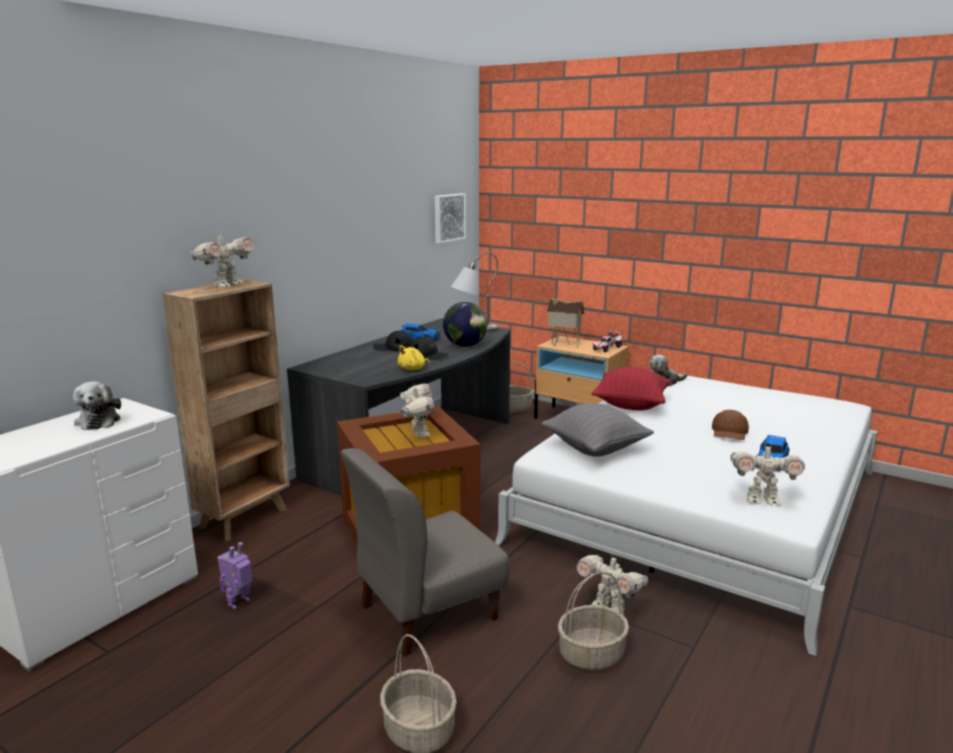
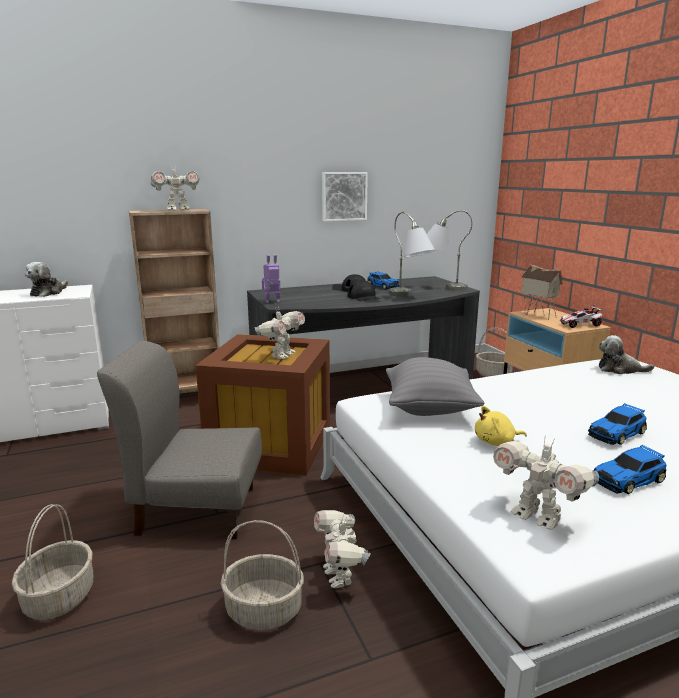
camera: 35 degrees right, 0 degrees up
toy robot [217,542,252,609] -> toy robot moved to [262,254,280,303]
yellow plush toy [397,345,430,370] -> yellow plush toy moved to [475,406,527,446]
picture [435,193,466,244] -> picture moved to [322,172,368,221]
globe [443,302,487,347] -> grey table lamp [389,212,435,296]
red pillow [592,367,671,410] -> none
brown cap [712,410,749,440] -> toy car [588,403,647,445]

